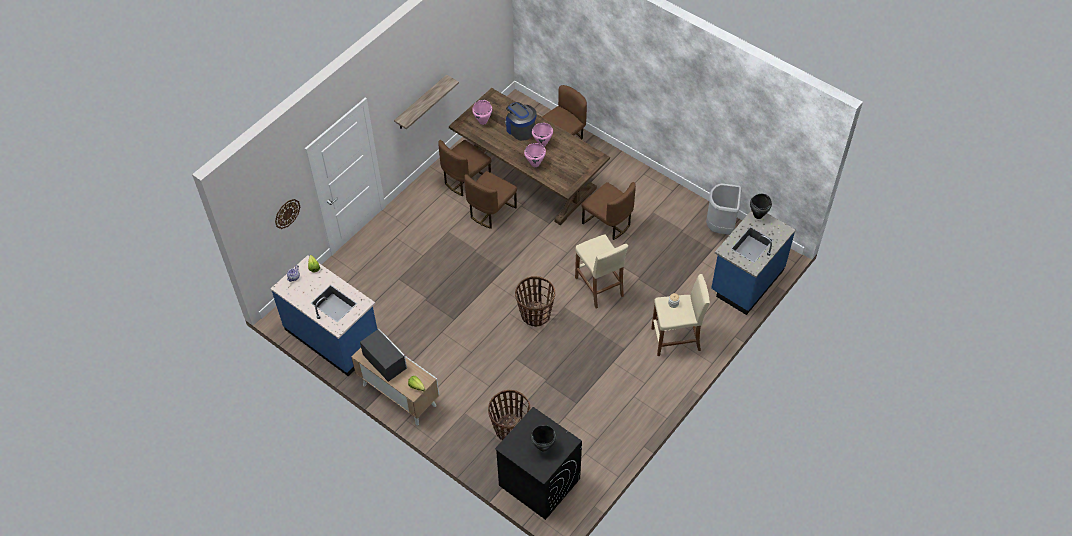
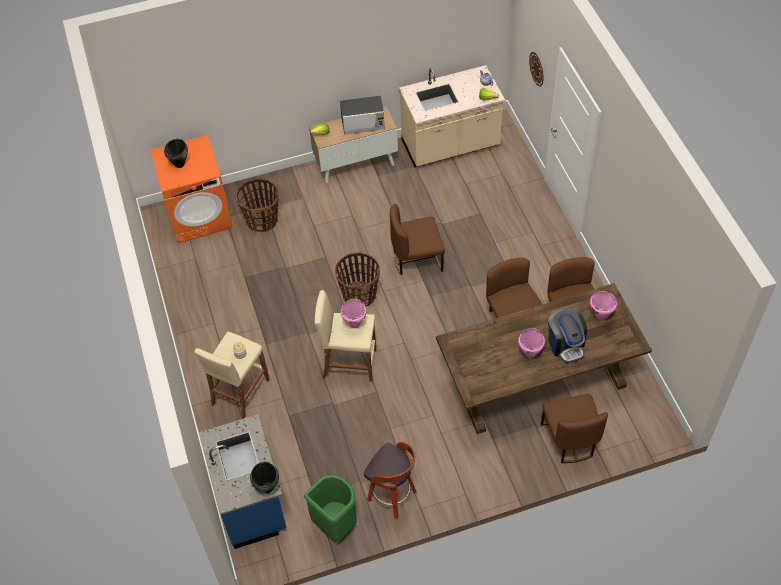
camera: 125 degrees right, 0 degrees up
blue counter [270,255,378,377] -> beige counter [399,65,505,167]
shelf [394,75,459,129] -> none
black washing machine [495,407,582,520] -> orange washing machine [150,135,233,243]
coffee machine [505,102,537,141] -> coffee machine turned 75 degrees clockwise [548,308,587,363]
pink cooking pot [524,143,546,167] -> pink cooking pot moved to [341,299,366,328]
brown chair [582,182,636,240] -> brown chair moved to [390,204,445,275]
grey trash can [706,183,742,235] -> green trash can [304,475,357,542]
none -> stool [364,442,417,519]

